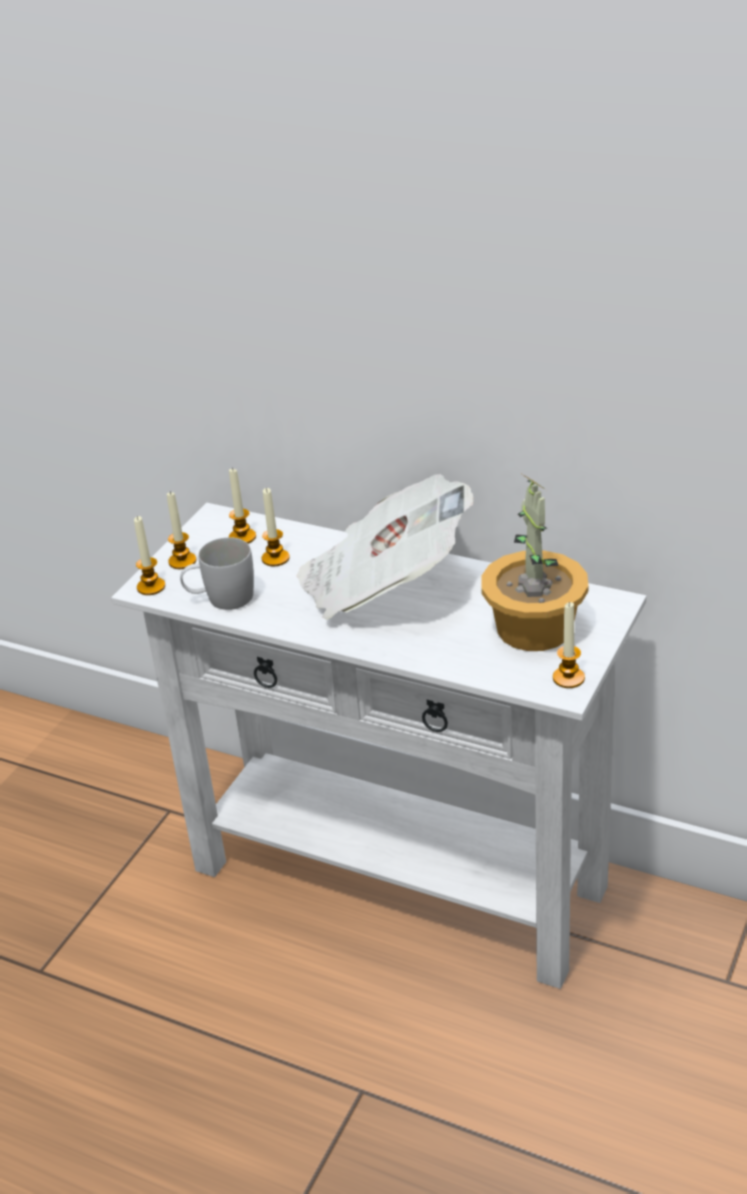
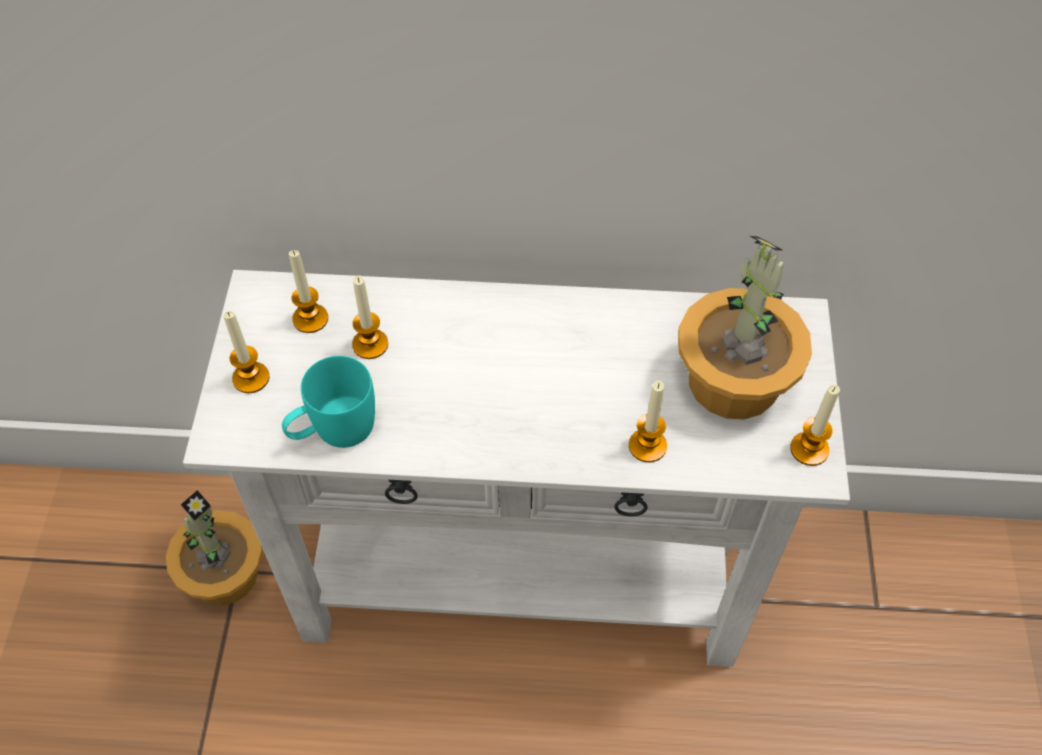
camera: 25 degrees left, 20 degrees up
candle [134,516,165,595] -> candle moved to [629,381,667,462]
white mug [180,537,254,610] -> turquoise mug [282,356,375,448]
newspaper [297,474,474,620] -> none
none -> potted plant [166,490,263,605]

